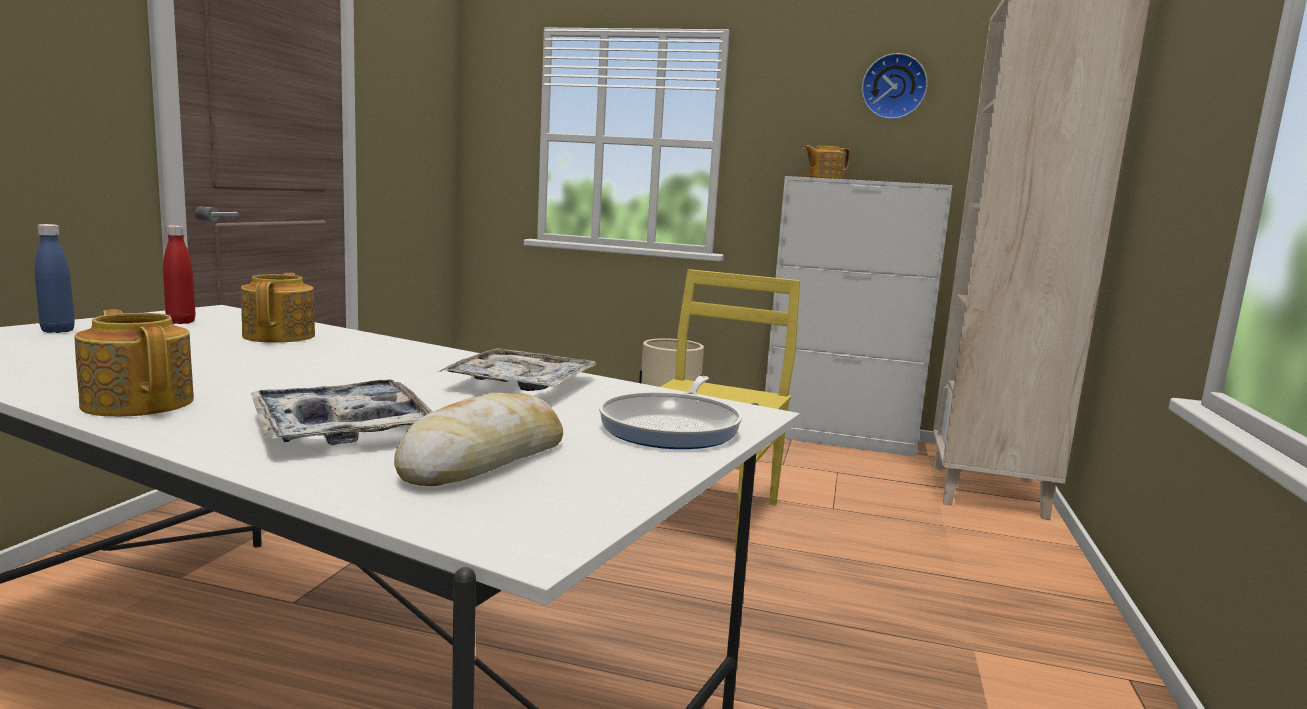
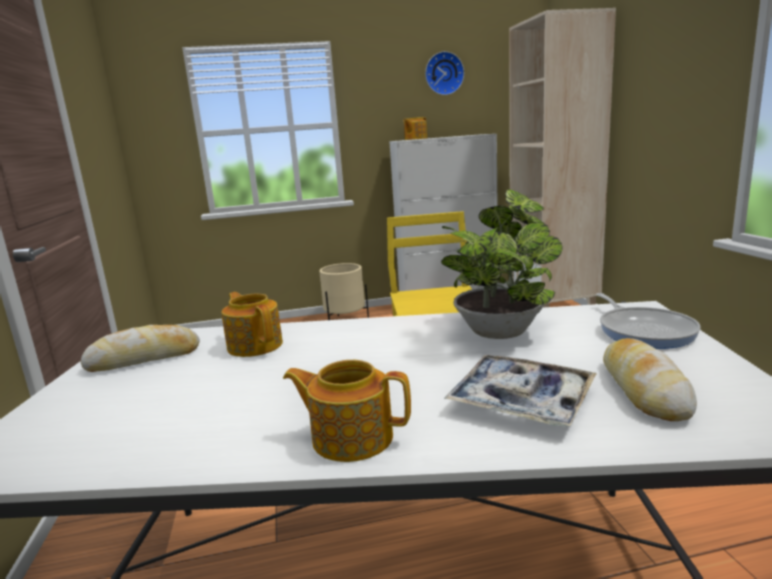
camera: 25 degrees left, 5 degrees up
blue bottle [35,224,75,333] -> none
red bottle [163,225,195,324] -> bread [81,325,200,372]
tray [438,348,596,391] -> potted plant [441,189,563,339]

